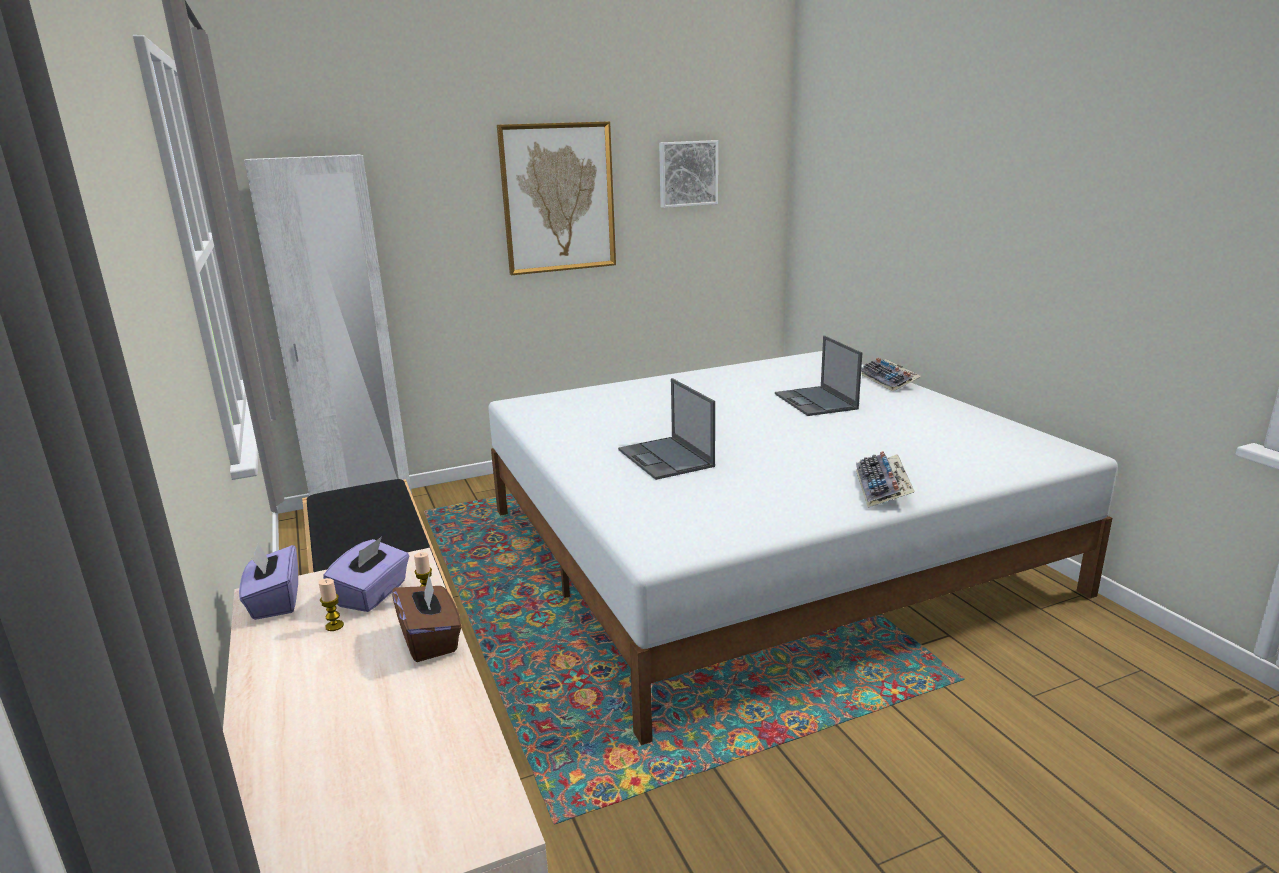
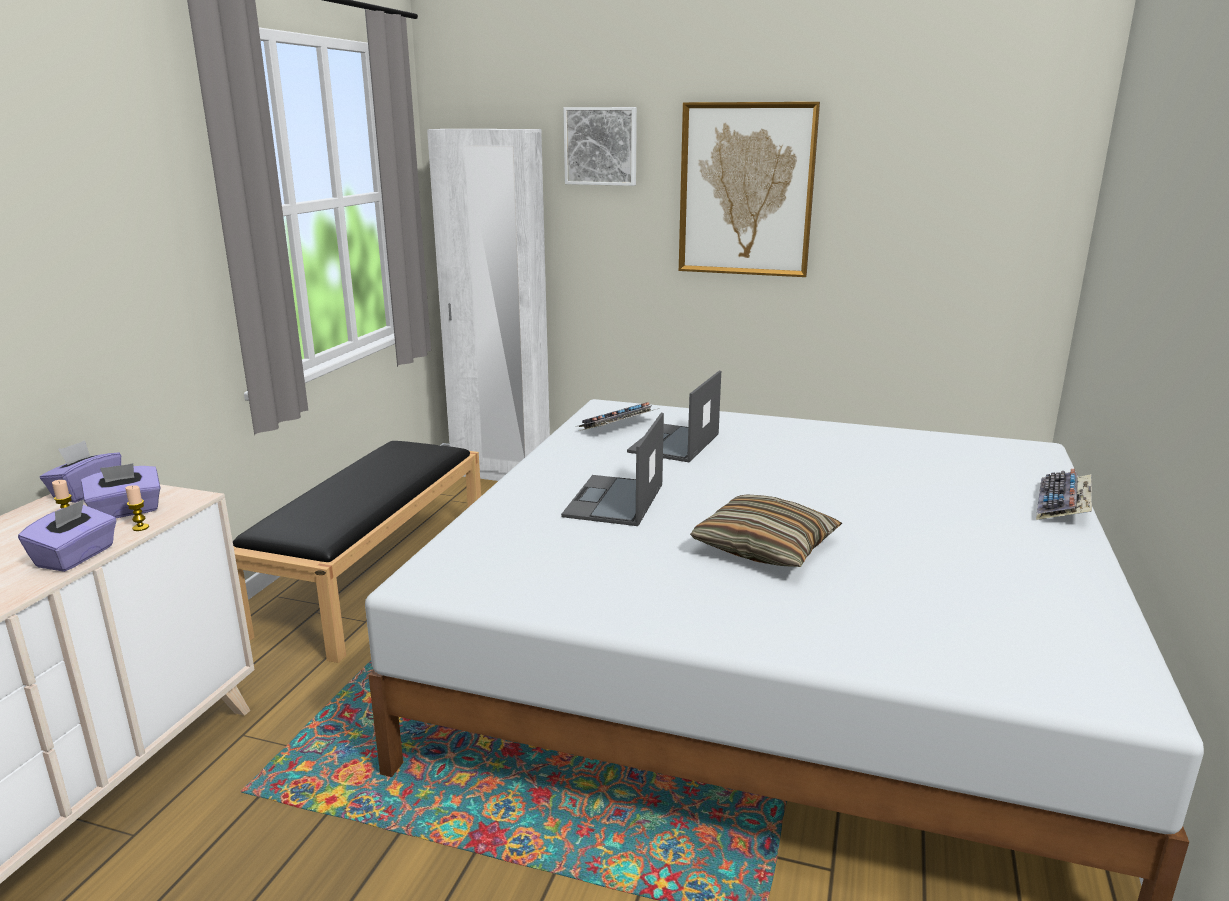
camera: 40 degrees right, 0 degrees up
brown tissue box [392,576,461,662] -> purple tissue box [18,499,117,572]
picture [659,140,718,208] -> picture moved to [563,107,637,186]
laptop [775,336,862,416] -> laptop moved to [627,371,721,463]
keyboard [856,451,915,508] -> keyboard moved to [579,402,660,431]
none -> pillow [690,494,842,567]

